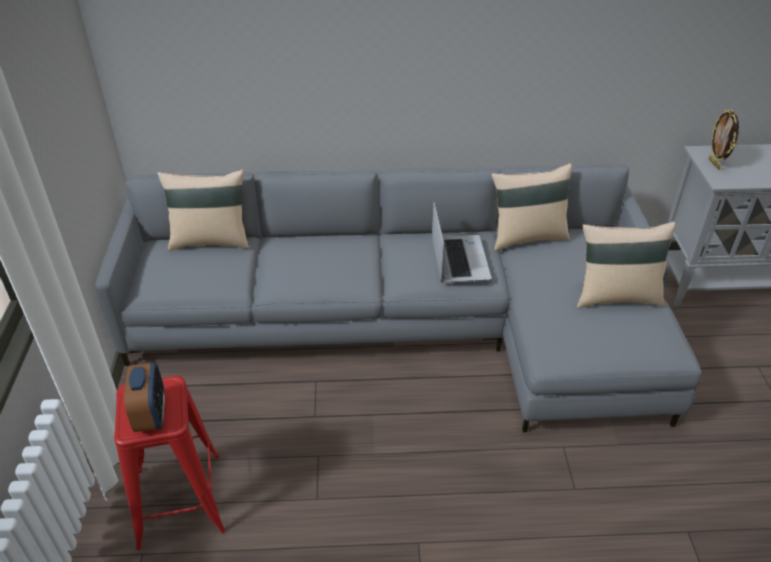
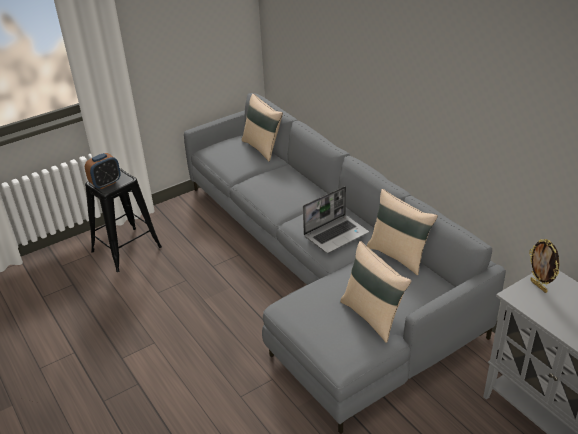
camera: 60 degrees right, 5 degrees down
red stool [114,375,226,550] -> black stool [85,168,162,272]
picture frame [709,109,739,170] -> picture frame turned 75 degrees counterclockwise [529,239,559,293]

